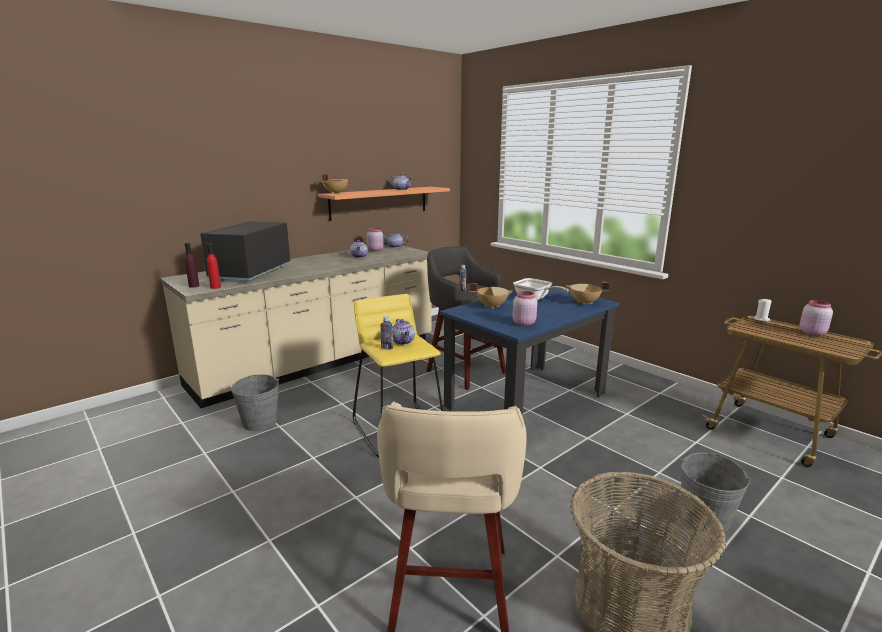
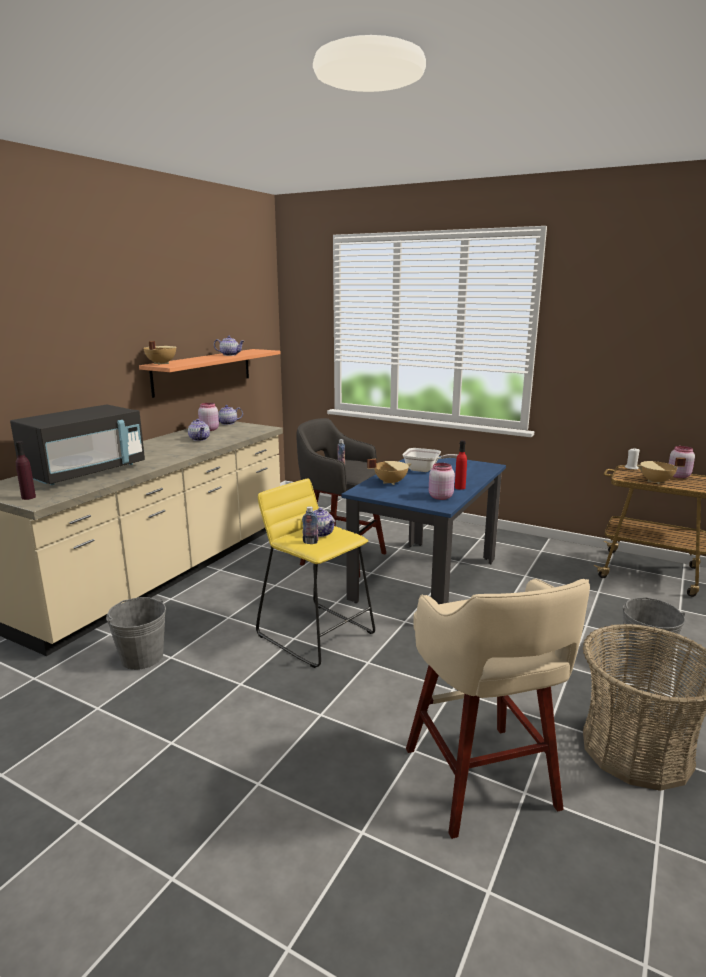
camera: 20 degrees left, 0 degrees up
black microwave [200,221,291,283] -> black microwave turned 135 degrees counterclockwise [10,405,145,485]
red bottle [207,243,221,289] -> red bottle moved to [455,440,467,490]
beige cooking pot [567,282,611,305] -> beige cooking pot moved to [637,458,686,484]

